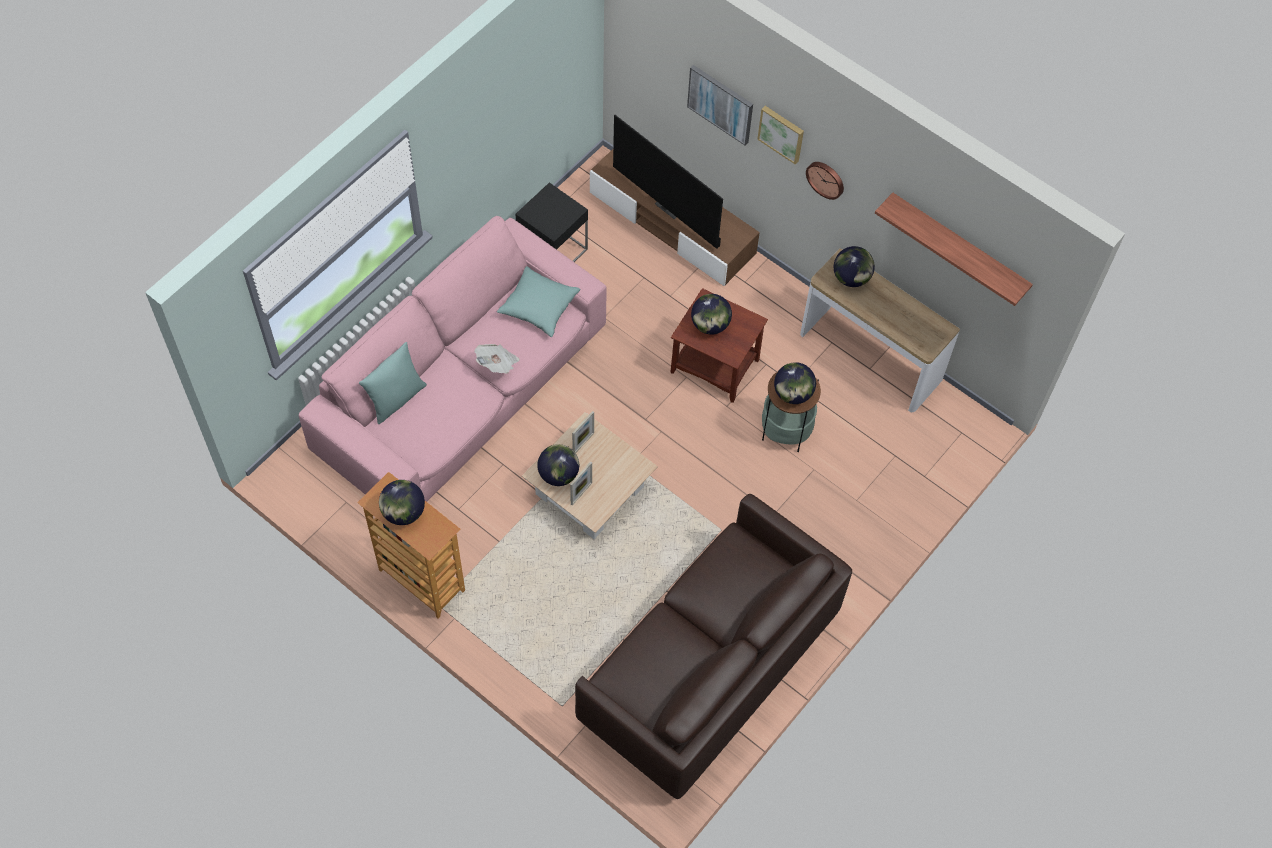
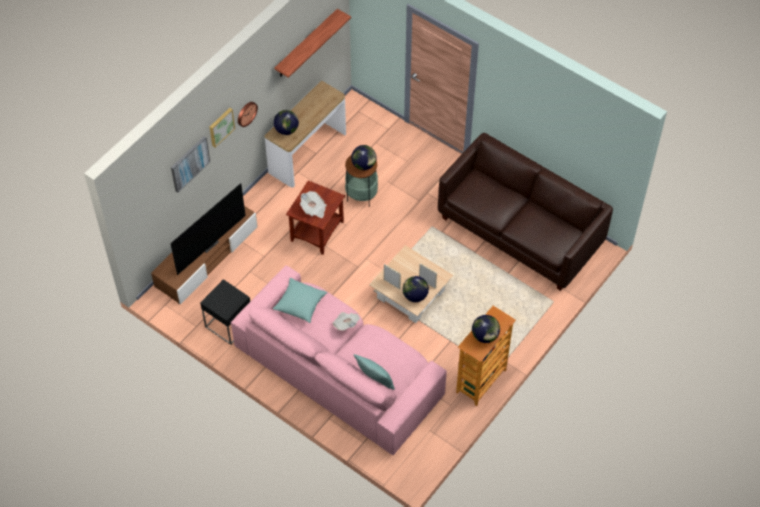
camera: 90 degrees left, 5 degrees down
globe [691,294,732,335] -> newspaper [300,191,327,218]

